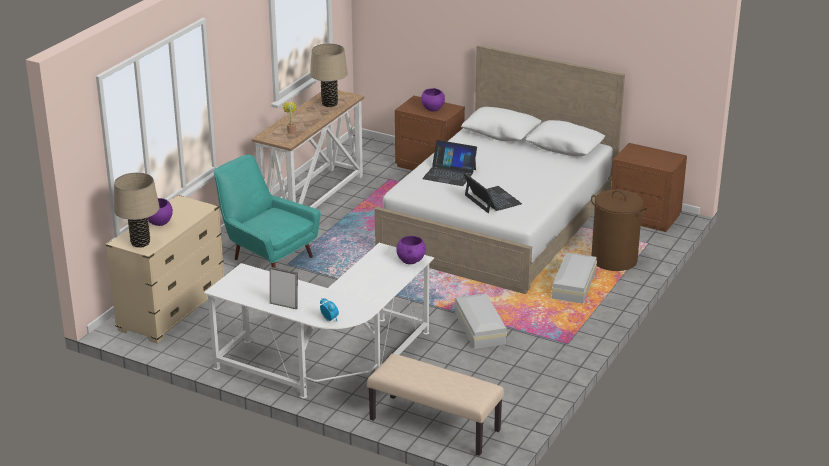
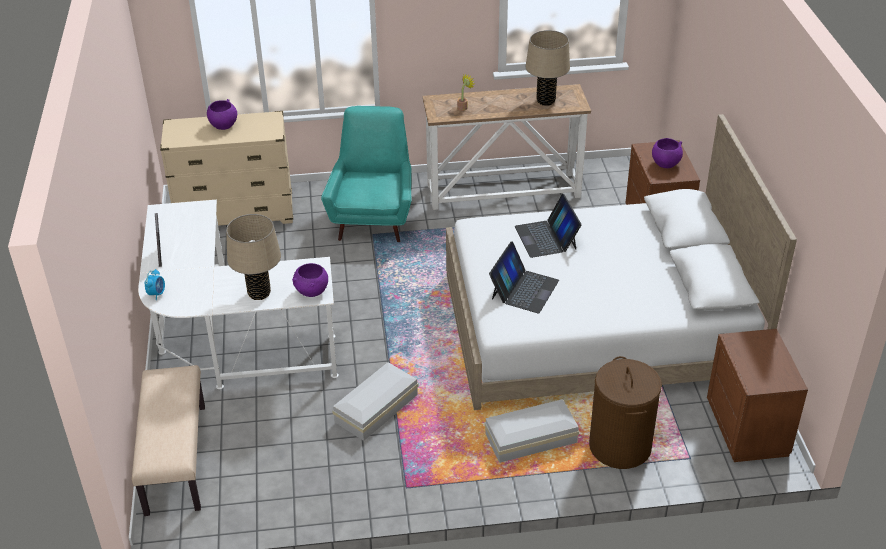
camera: 55 degrees right, 10 degrees up
beige table lamp [114,173,160,248] -> beige table lamp moved to [226,214,281,300]

